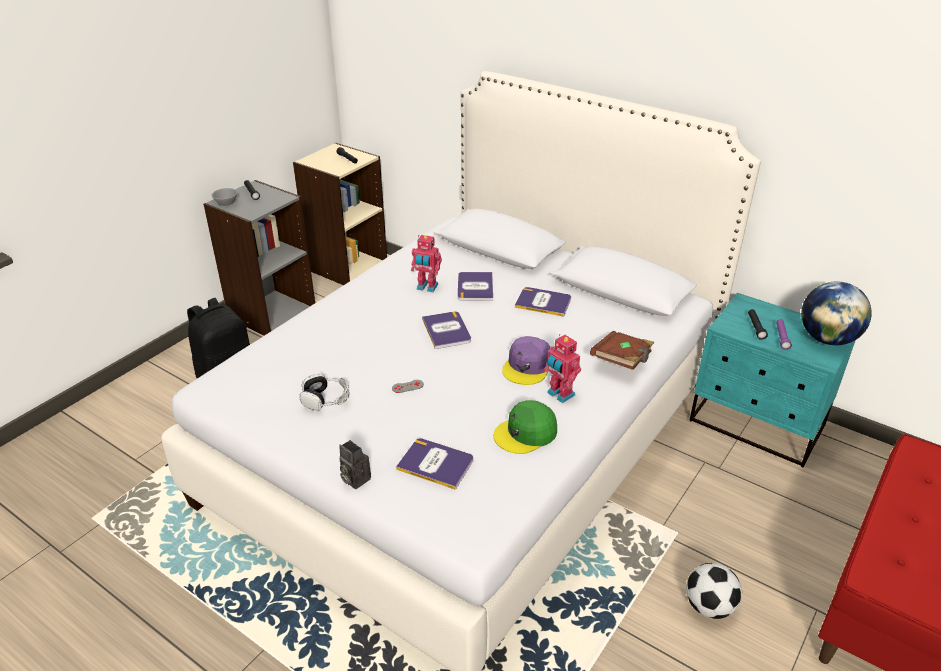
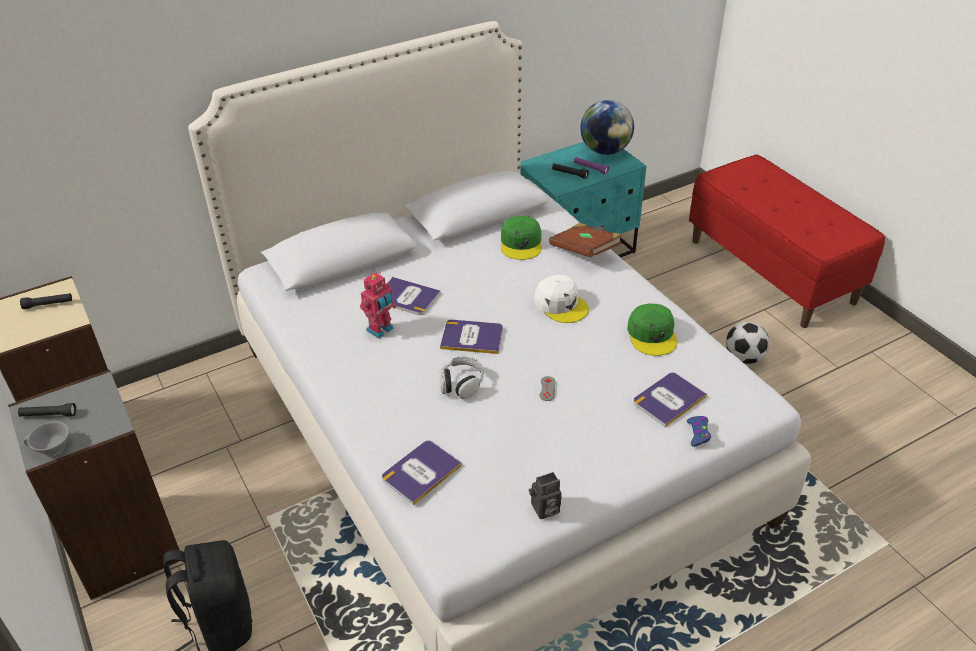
camera: 65 degrees left, 5 degrees up
headphones [299,374,349,411] -> headphones moved to [439,356,484,399]
camera [339,440,371,489] -> camera moved to [529,472,562,519]
purple cap [502,336,551,385] -> white cap [534,275,589,323]
book [515,287,571,317] -> book moved to [382,441,462,505]
toy robot [544,334,581,403] -> none
none -> green cap [501,216,542,260]
none -> blue game controller [687,416,711,447]

